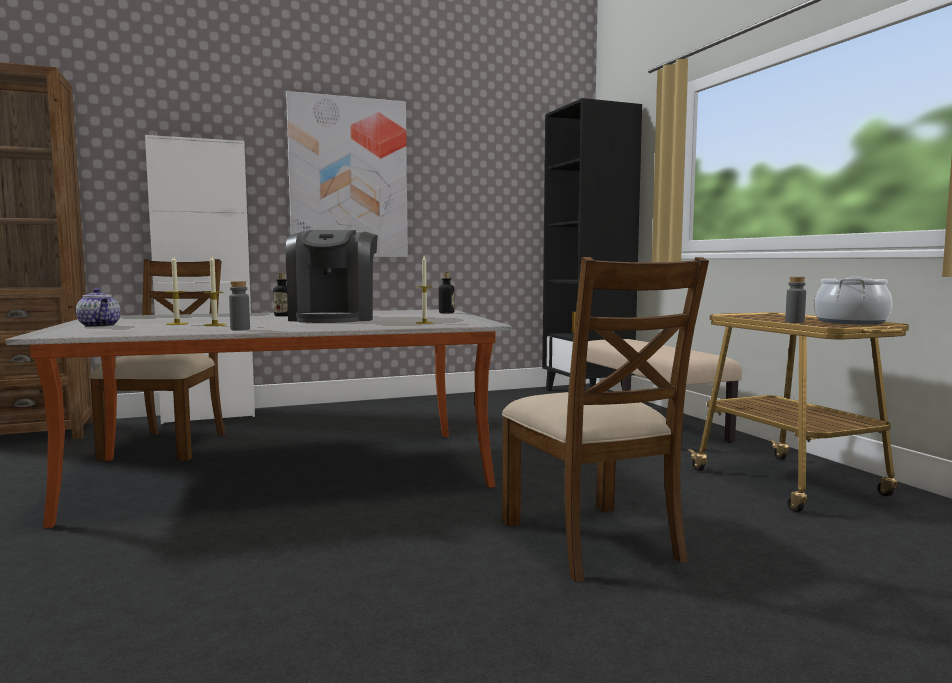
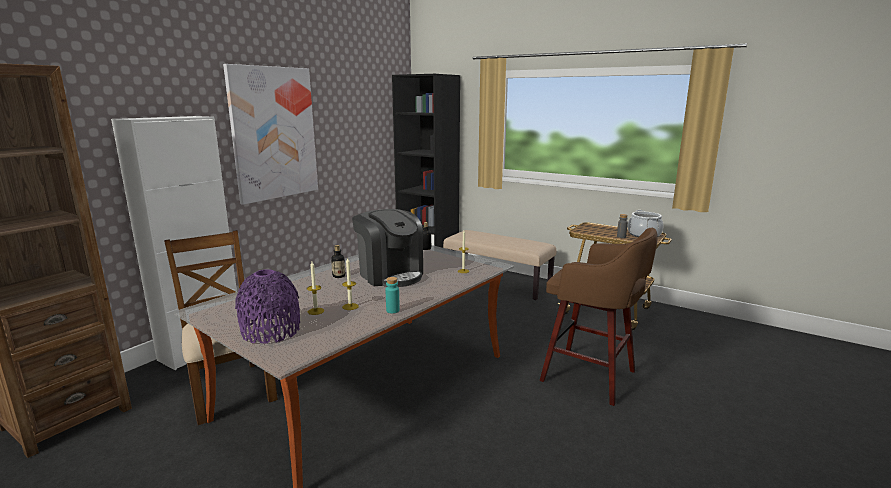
camera: 35 degrees left, 10 degrees up
teapot [76,288,121,327] -> purple vase [235,269,300,344]
grey bottle [229,281,250,330] -> turquoise bottle [385,277,400,313]
brown chair [502,257,709,582] -> brown stool [540,228,658,406]

